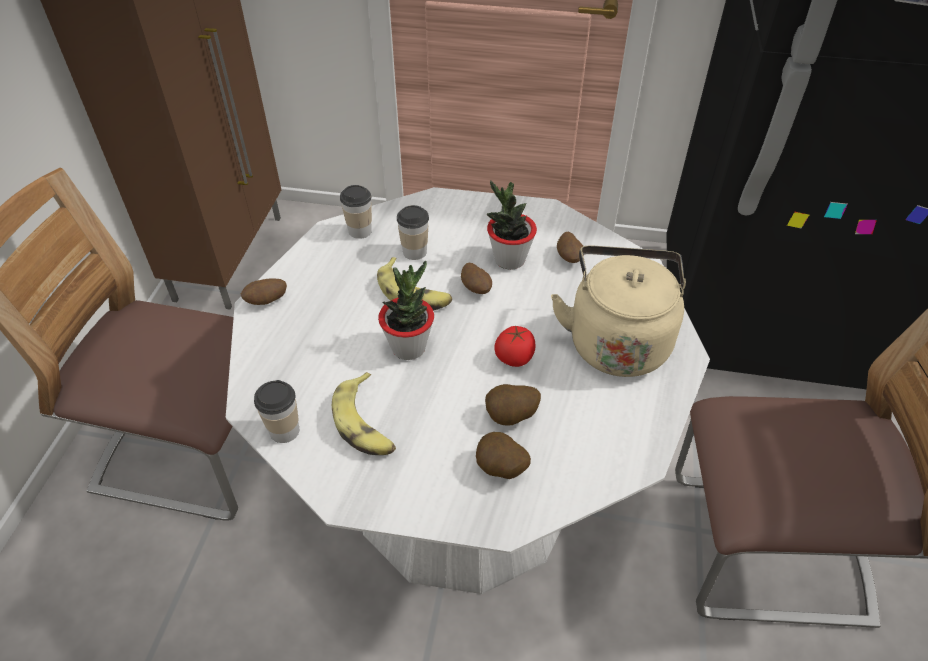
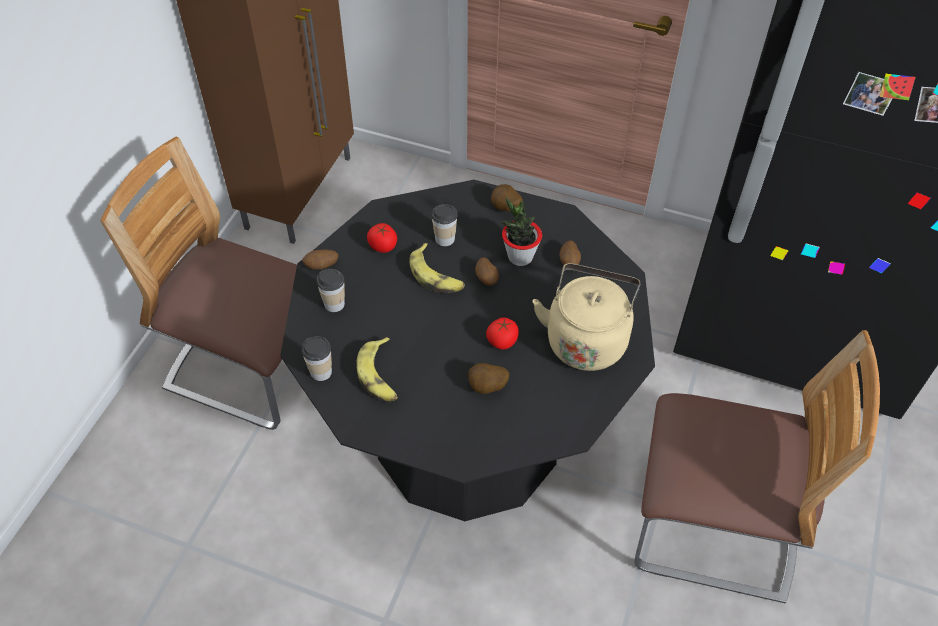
camera: 10 degrees right, 5 degrees up
white dining table [226,187,710,594] -> black dining table [280,180,655,521]
cup [340,185,372,239] -> cup moved to [317,269,345,312]
potted plant [378,261,434,360] -> none
potato [476,432,531,479] -> potato moved to [491,184,523,212]
none -> tomato [367,223,397,253]

